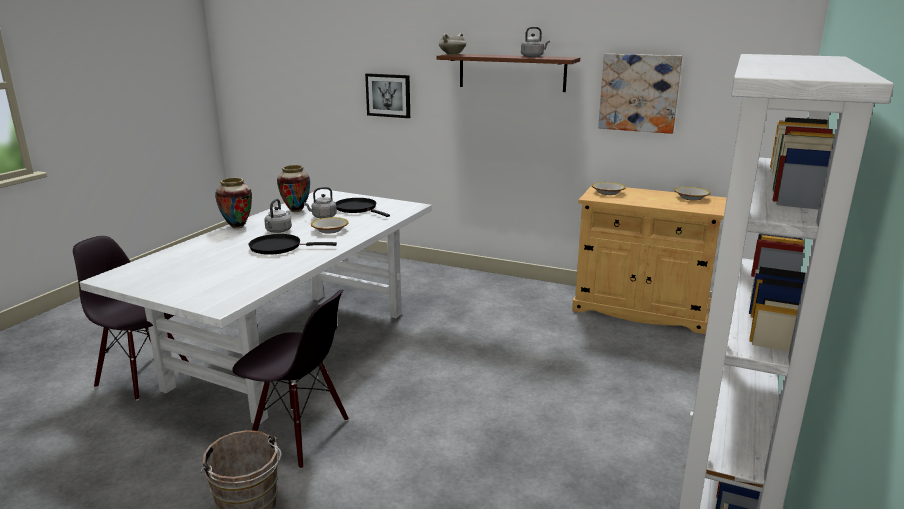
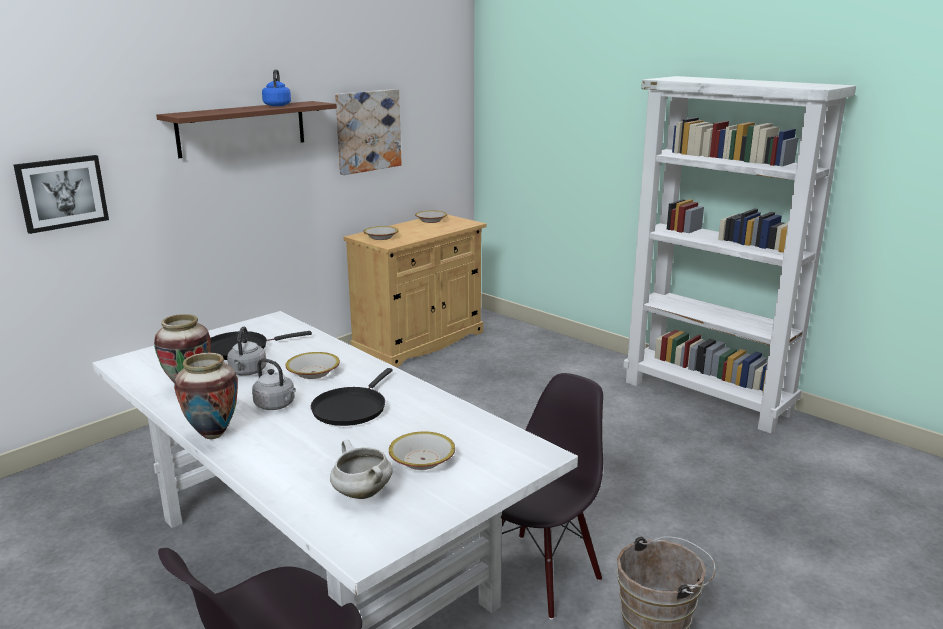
camera: 70 degrees left, 0 degrees up
white cooking pot [439,33,466,55] -> white cooking pot moved to [330,440,393,499]
grey kettle [521,27,550,57] -> blue kettle [262,69,291,106]
none -> bowl [389,431,455,470]

